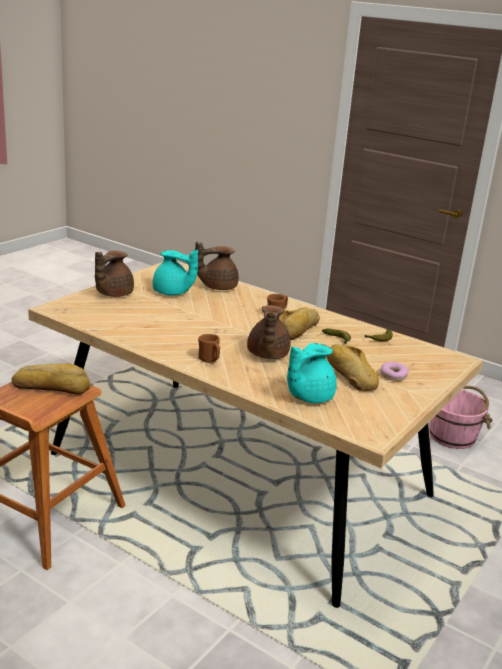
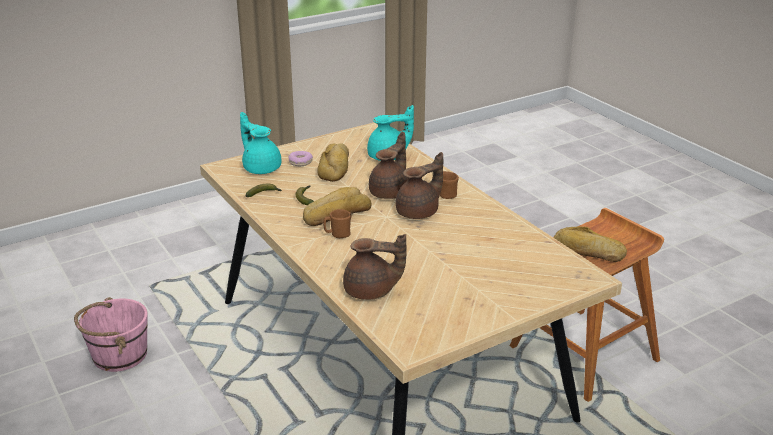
camera: 155 degrees left, 5 degrees up
brown teapot [95,250,134,297] -> brown teapot moved to [396,152,443,219]
turquoise teapot [152,250,198,295] -> turquoise teapot moved to [240,112,281,174]

